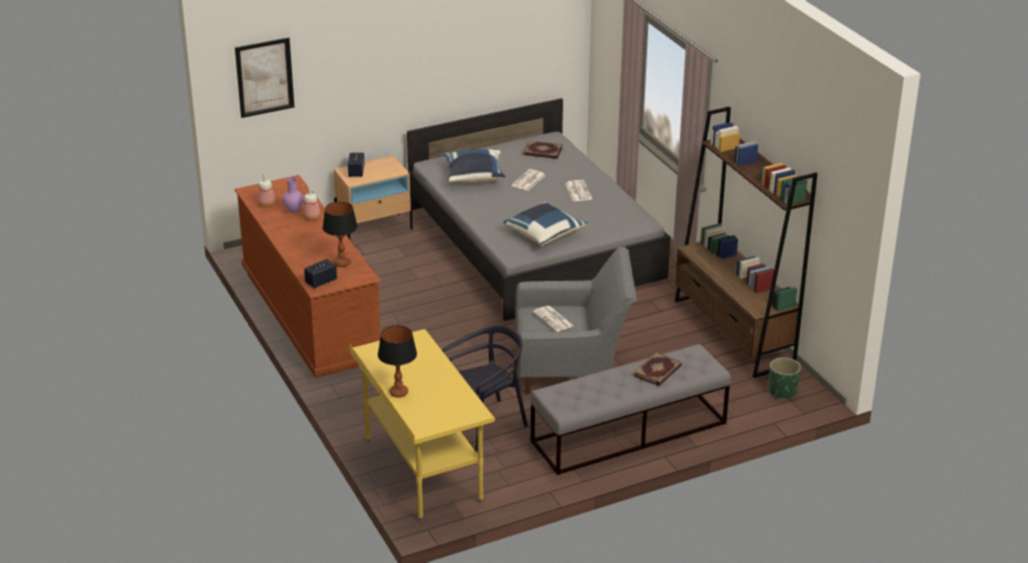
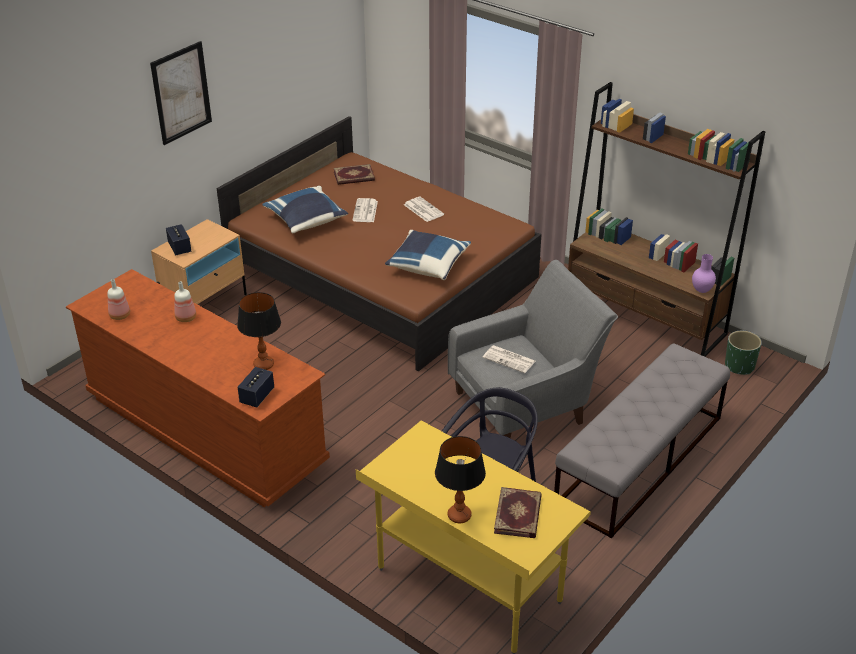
camera: 25 degrees left, 5 degrees up
picture [235,37,294,118] -> picture moved to [150,41,212,145]
purple vase [283,177,304,213] -> purple vase moved to [692,254,716,293]
grey bed [407,98,670,321] -> brown bed [217,116,541,372]
book [634,352,682,386] -> book moved to [494,487,542,538]

